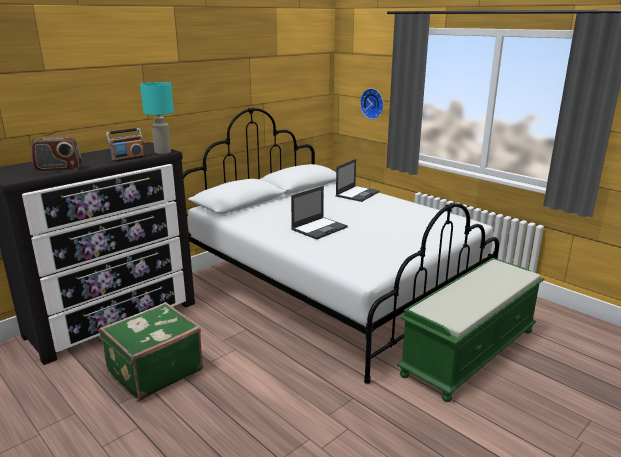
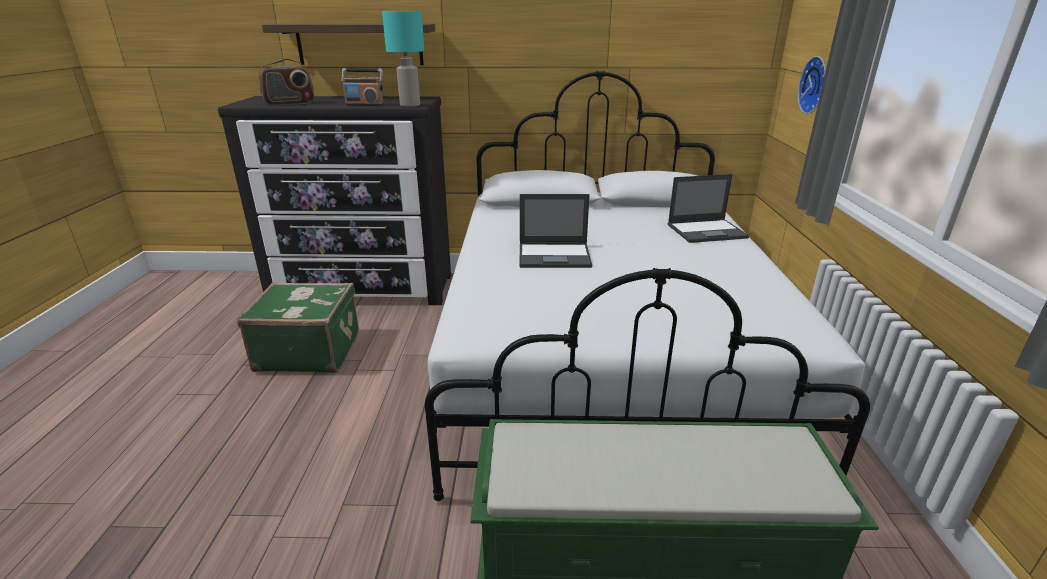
camera: 45 degrees right, 5 degrees up
radio [31,132,82,172] -> radio turned 60 degrees counterclockwise [259,58,314,106]
none -> shelf [262,24,435,65]

